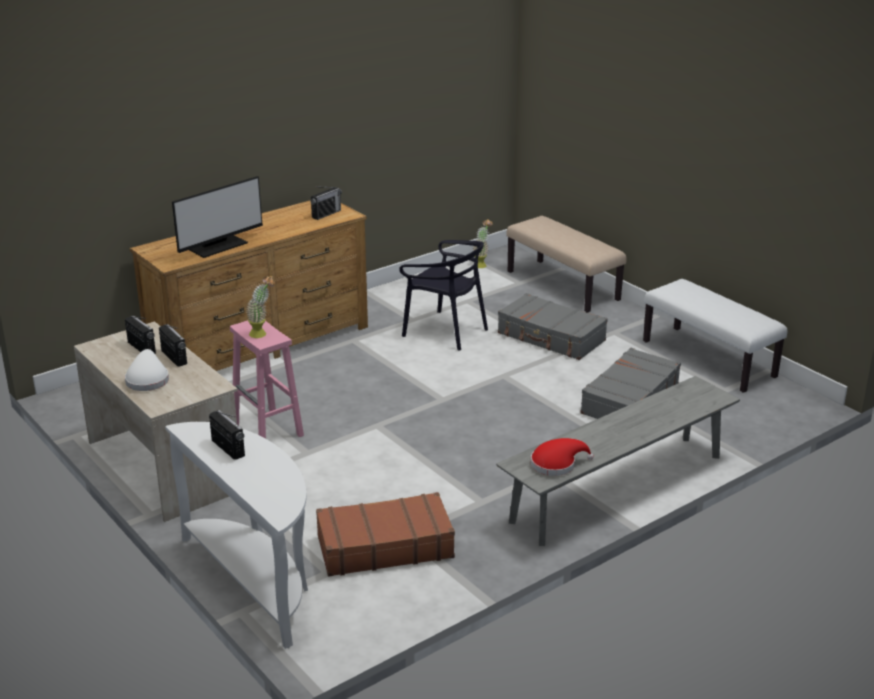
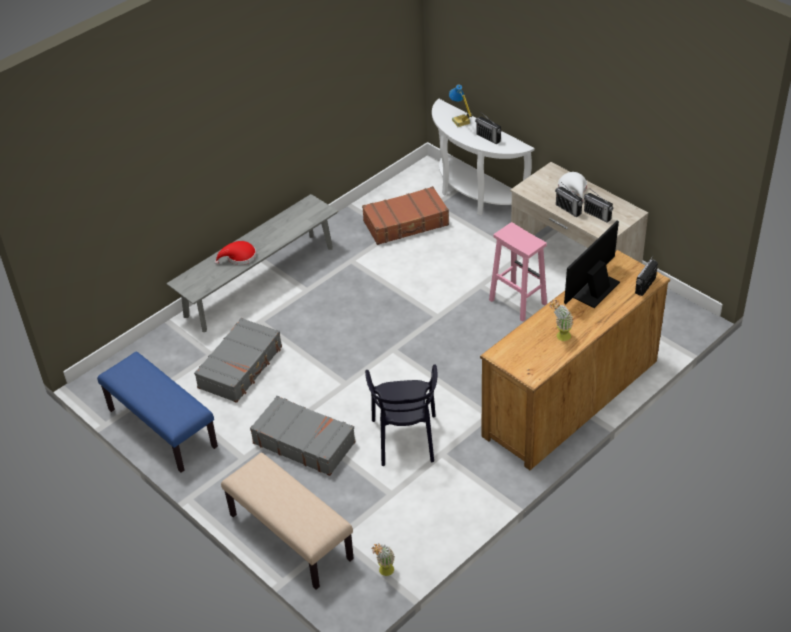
camera: 175 degrees right, 15 degrees up
potted plant [246,276,275,338] -> potted plant moved to [549,299,574,341]
radio [311,186,342,220] -> radio moved to [635,256,658,296]
black chair [399,240,488,350] -> black chair turned 120 degrees counterclockwise [365,365,437,466]
red hat [531,438,594,476] -> red hat moved to [214,241,256,265]
white bench [643,279,787,393] -> blue bench [97,352,218,473]
none -> table lamp [449,85,472,127]

